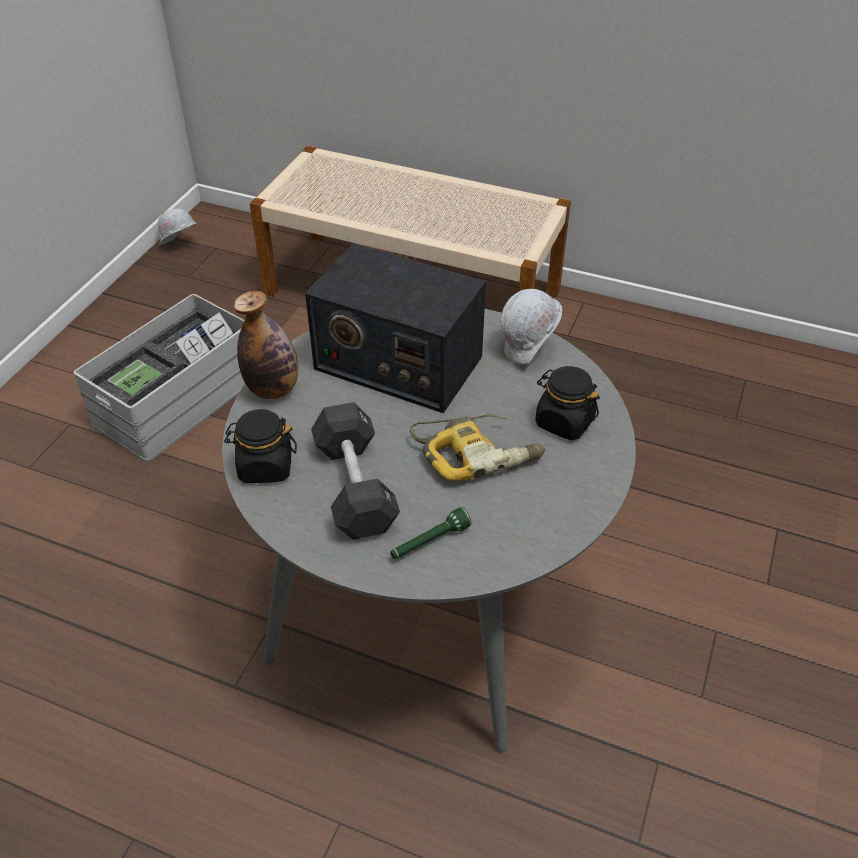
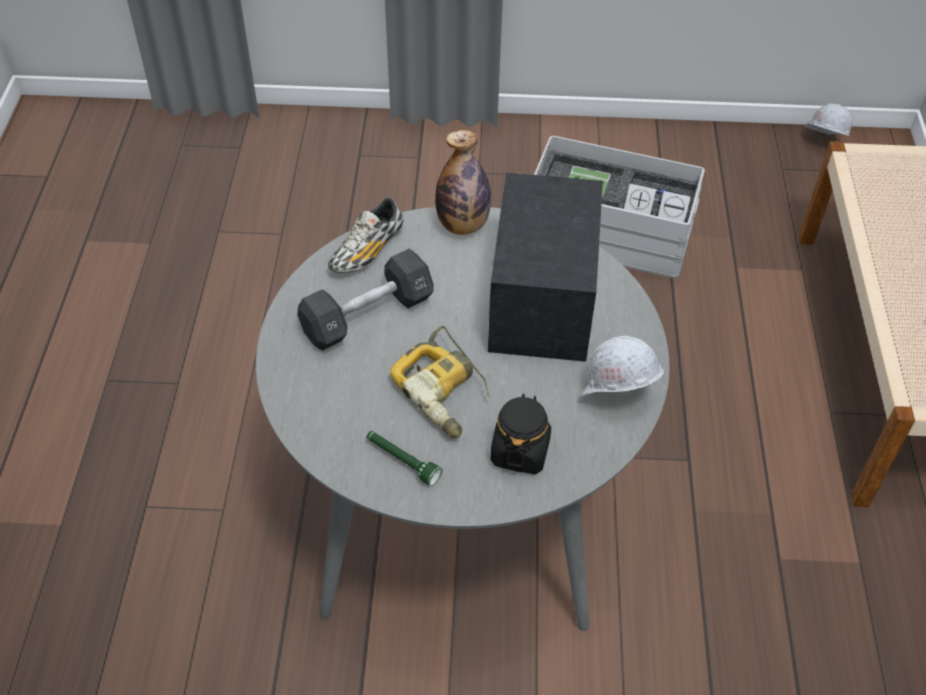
camera: 70 degrees right, 5 degrees up
black jar [224,409,297,483] -> shoe [328,198,404,273]
green flashlight [390,507,471,559] -> green flashlight moved to [367,431,442,486]

